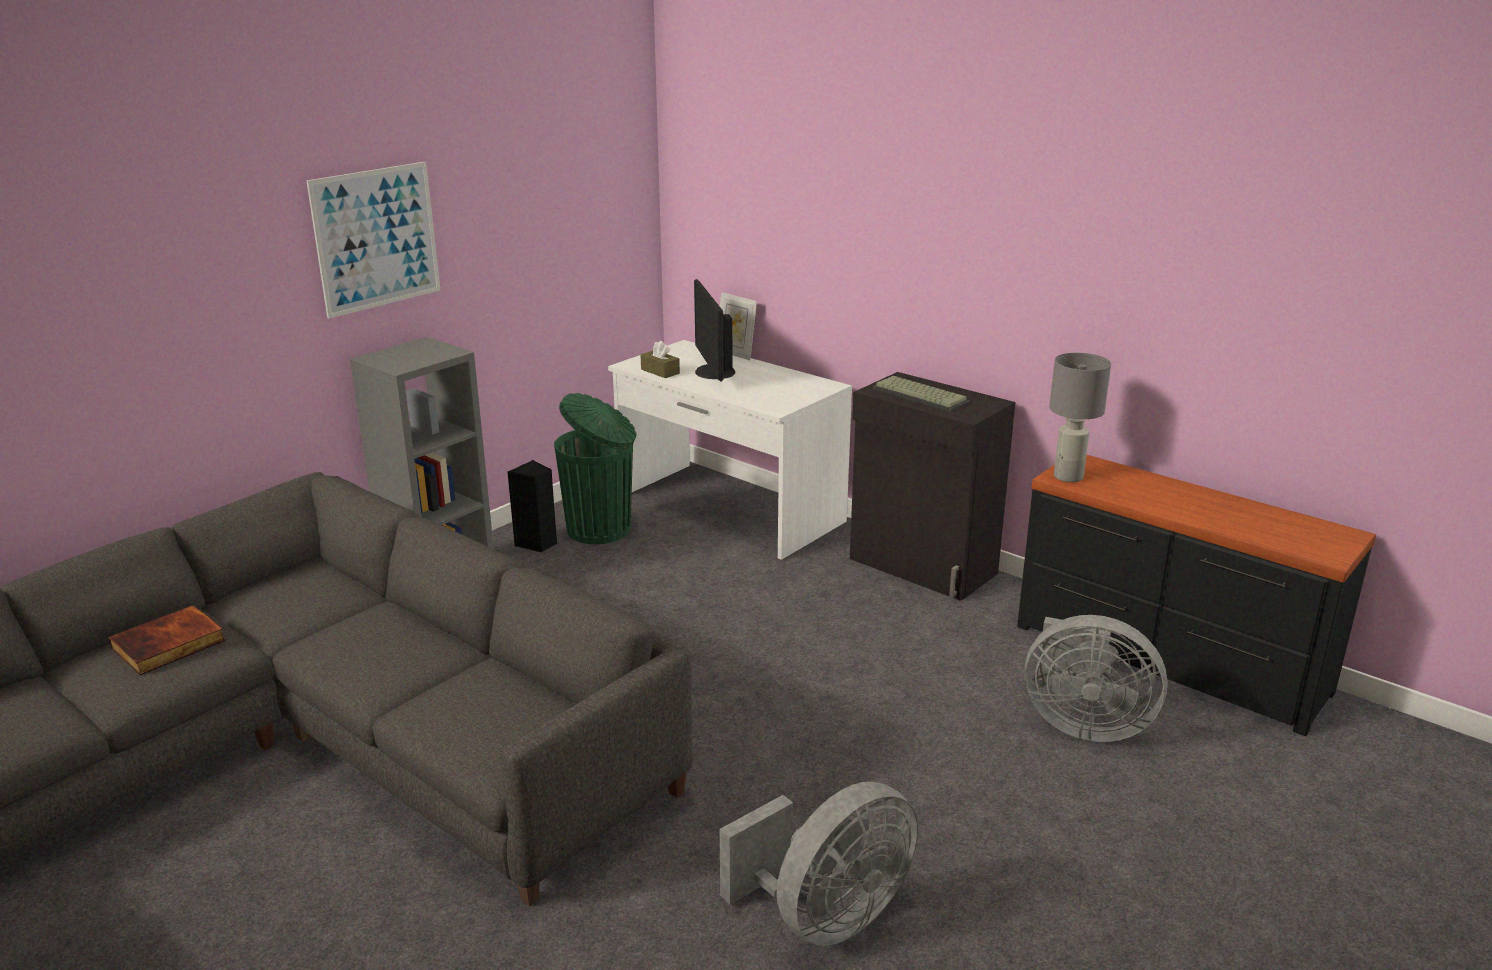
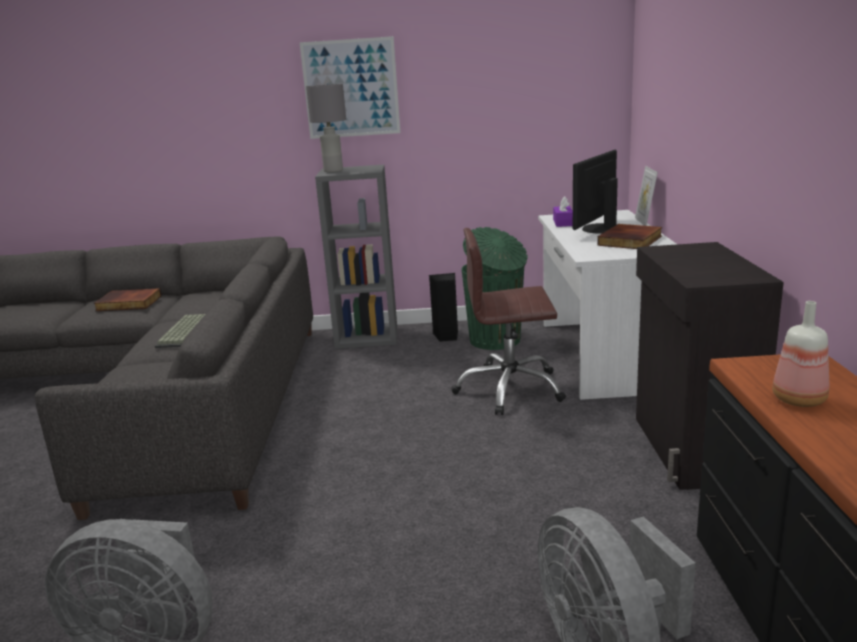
camera: 50 degrees right, 5 degrees down
brown tissue box [641,341,680,378] -> purple tissue box [553,196,573,227]
keyboard [873,376,969,412] -> keyboard moved to [155,314,206,348]
grey table lamp [1049,353,1111,482] -> grey table lamp moved to [306,84,346,172]
none -> brown office chair [451,228,566,415]
none -> book [597,224,662,249]
none -> bottle [772,301,829,407]

